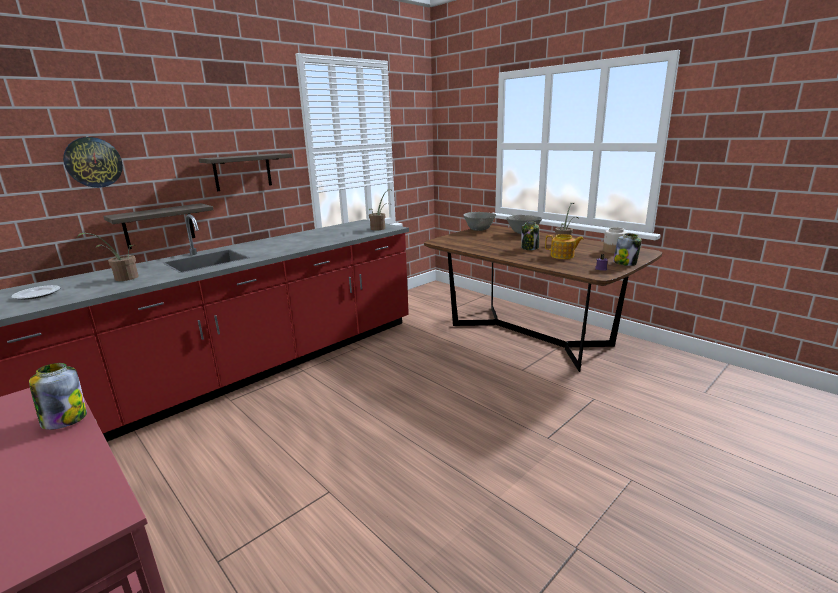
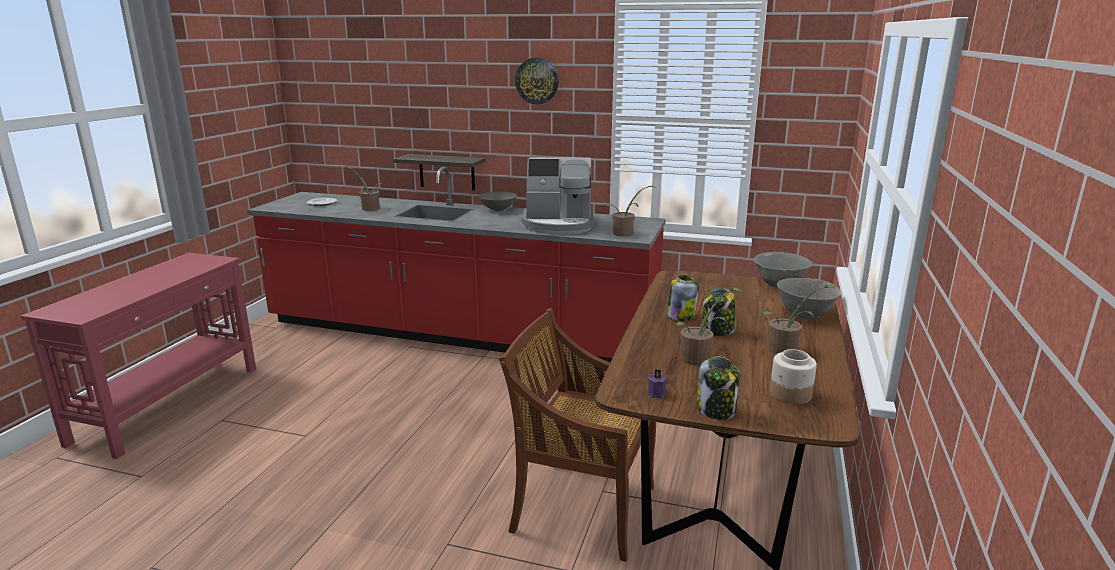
camera: 60 degrees right, 0 degrees up
jar [29,363,87,430] -> jar moved to [667,275,699,321]
wall clock [63,137,123,188] -> wall clock moved to [515,58,559,104]
shelf [199,153,292,191] -> none
teapot [545,234,584,259] -> potted plant [676,288,743,366]
none -> grey bowl [479,191,517,211]
none -> brown chair [499,308,656,562]
none -> coffee machine [522,157,593,234]

